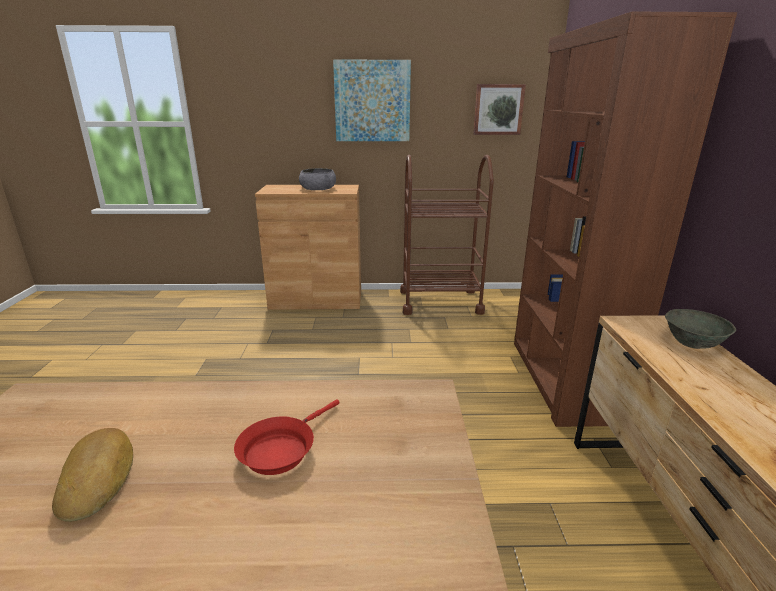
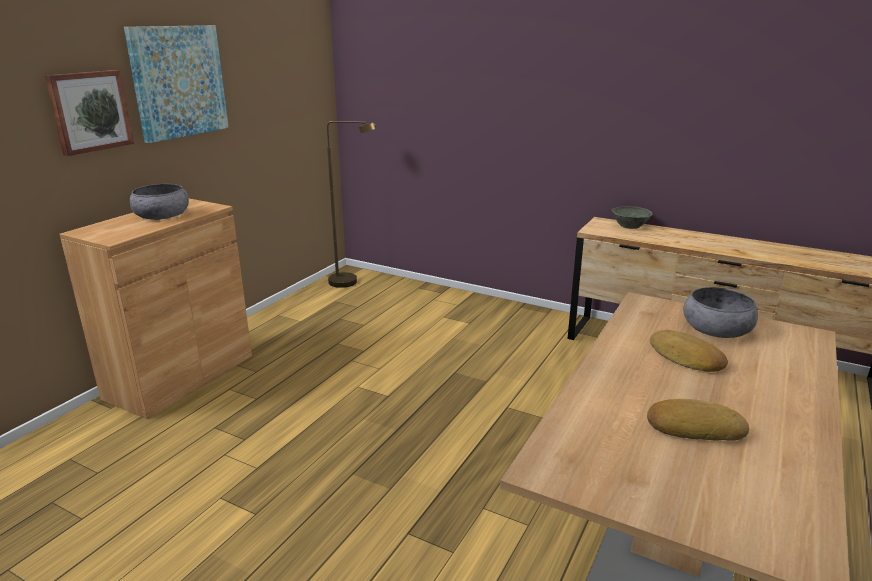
camera: 60 degrees left, 0 degrees up
red frying pan [234,399,340,475] -> bread [650,330,728,372]
brown cart [400,155,494,315] -> none
picture [473,84,526,135] -> picture moved to [45,70,134,156]
brown bookcase [514,12,737,427] -> none
none -> brown floor lamp [327,121,376,288]
none -> grey bowl [683,287,758,338]

